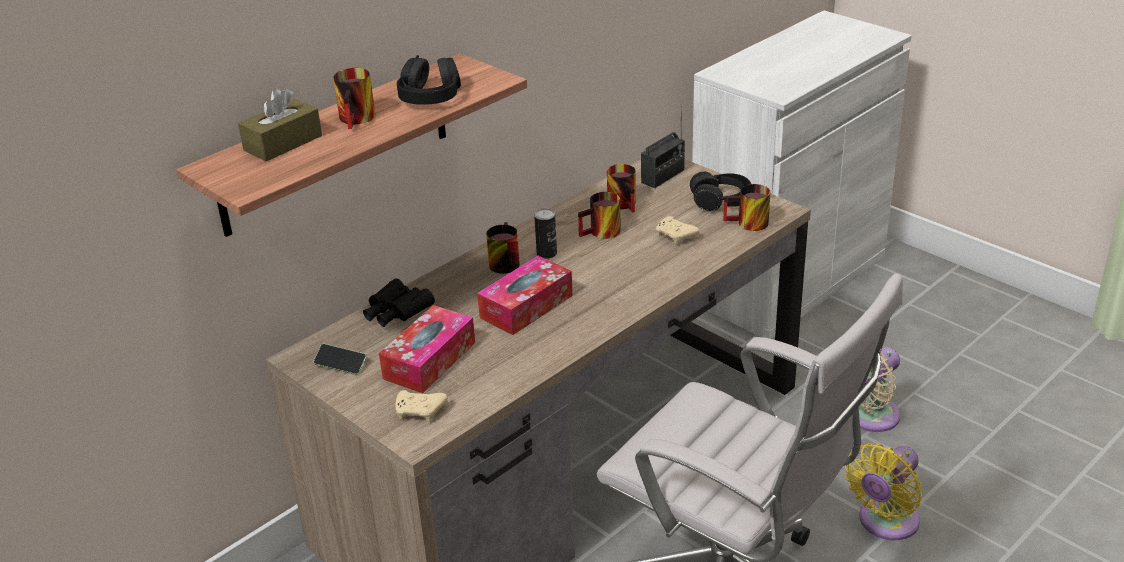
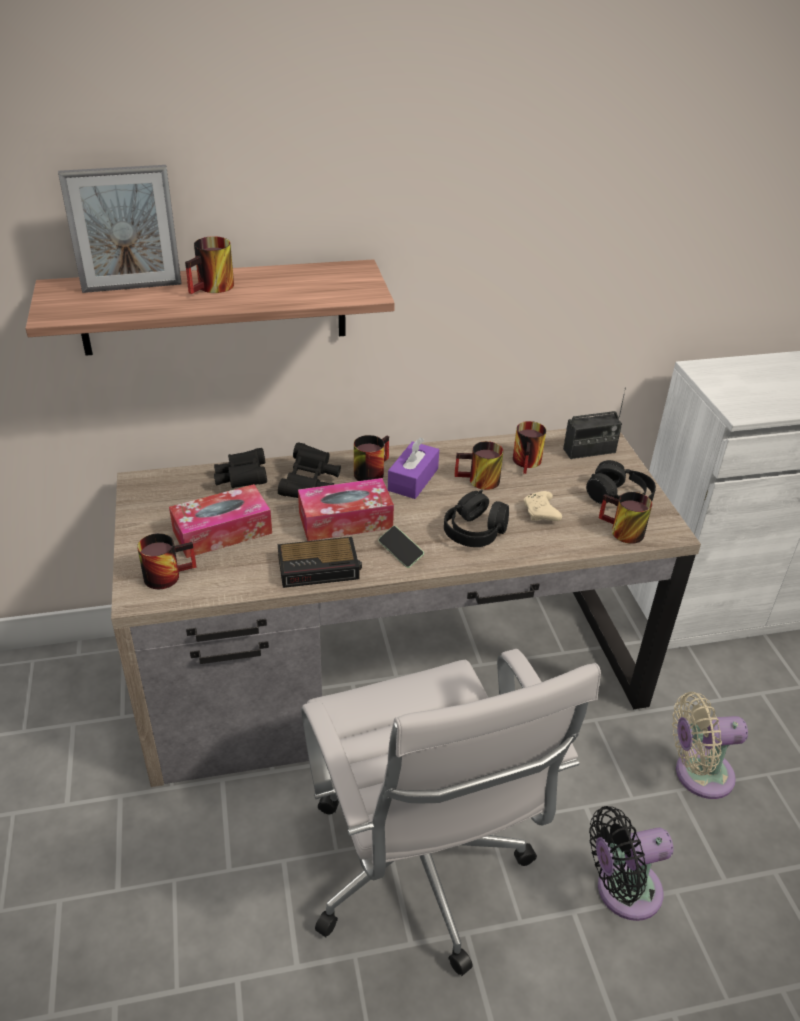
camera: 30 degrees right, 5 degrees up
brown tissue box [238,88,322,161] -> picture frame [58,165,182,293]
phone [313,344,367,375] -> phone moved to [378,526,424,568]
beige game controller [396,390,448,421] -> mug [137,533,197,589]
black headphones [397,55,461,105] -> black headphones moved to [444,490,509,547]
can [534,208,557,259] -> purple tissue box [388,437,439,499]
yellow fan [845,443,922,540] -> black fan [589,806,674,921]
none -> black binoculars [278,442,341,498]
none -> alarm clock [278,537,362,588]

